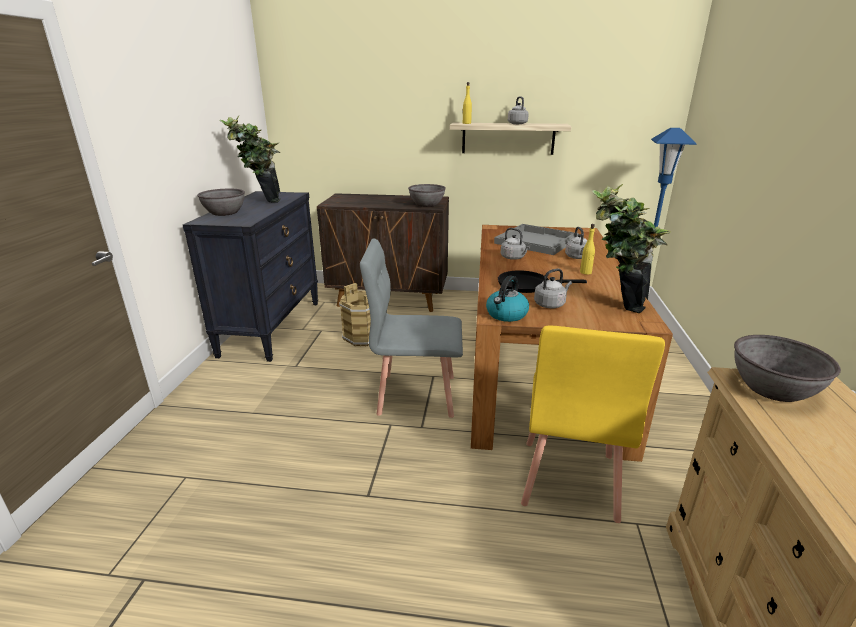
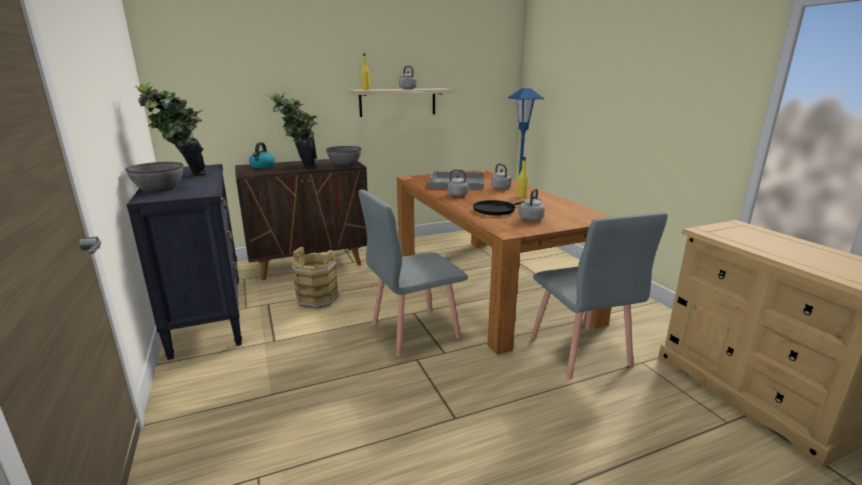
camera: 30 degrees left, 5 degrees down
kettle [486,276,529,322] -> kettle moved to [249,142,275,168]
yellow chair [521,326,665,523] -> grey chair [530,212,668,379]
potted plant [592,184,671,313] -> potted plant moved to [267,92,317,168]
grey bowl [734,335,841,402] -> none

